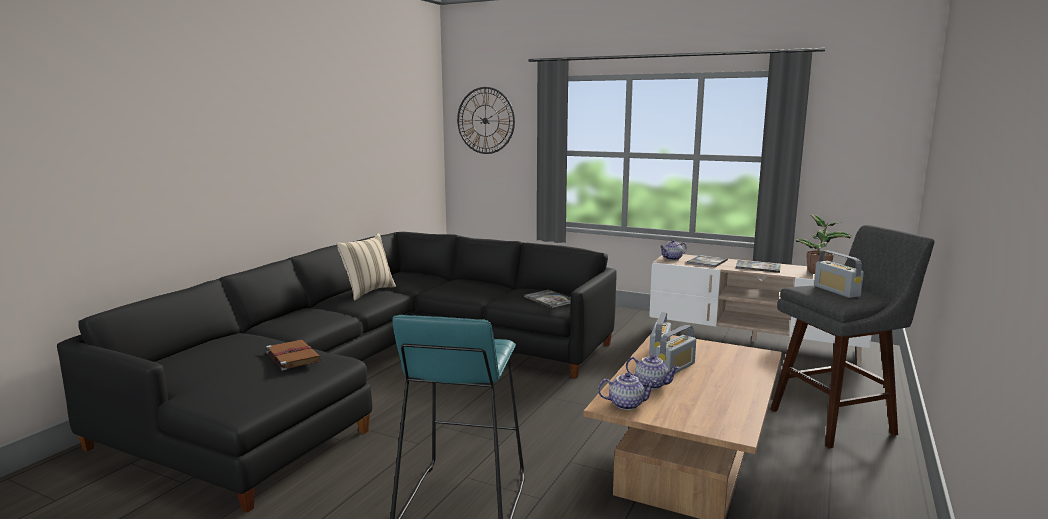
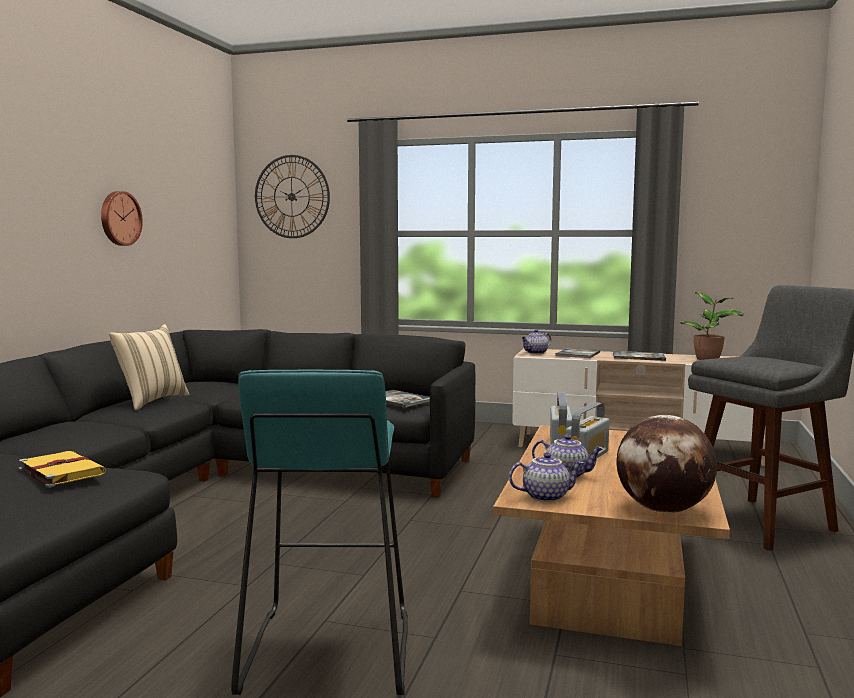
camera: 10 degrees left, 5 degrees down
brown book [266,340,322,370] -> yellow book [19,451,106,488]
radio [814,251,864,298] -> none
none -> wall clock [101,191,143,246]
none -> globe [616,415,717,513]

